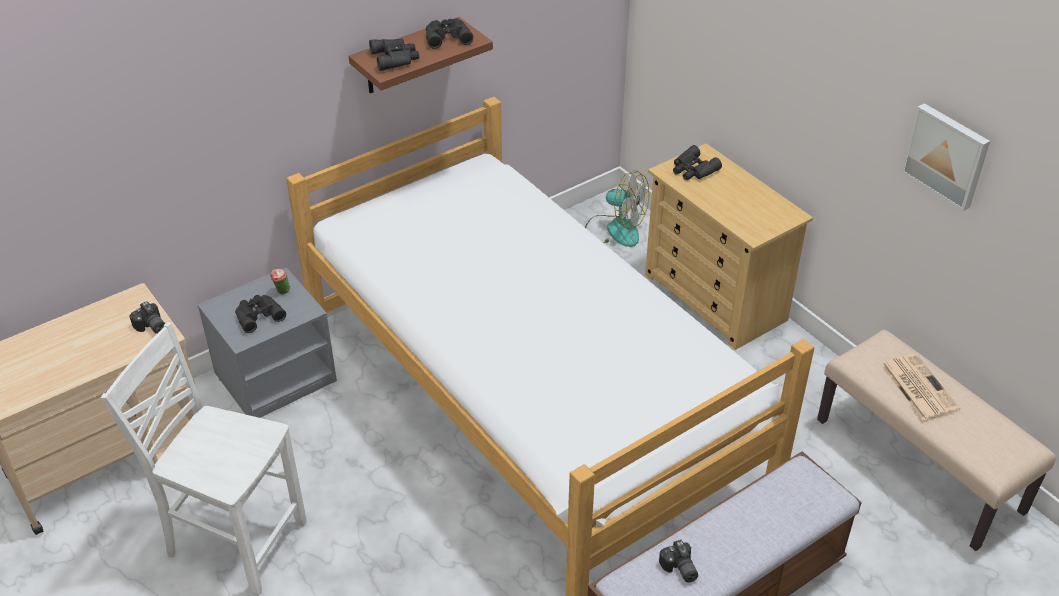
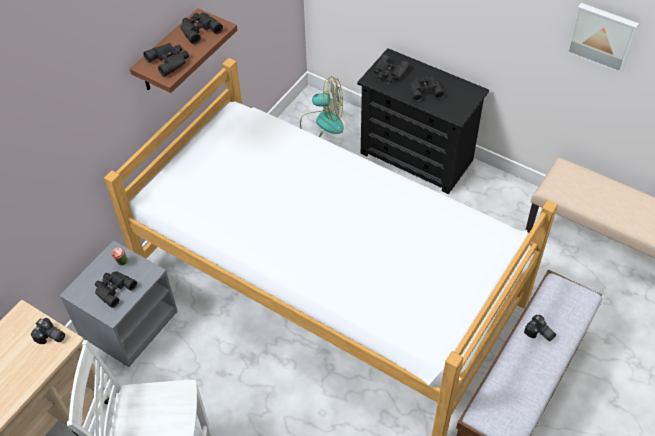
camera: 20 degrees left, 10 degrees up
beige dresser [645,143,813,350] -> black dresser [357,48,489,194]
camera [659,540,698,582] -> camera moved to [524,314,556,341]
newspaper [880,354,960,421] -> none
none -> black binoculars [410,75,445,102]

